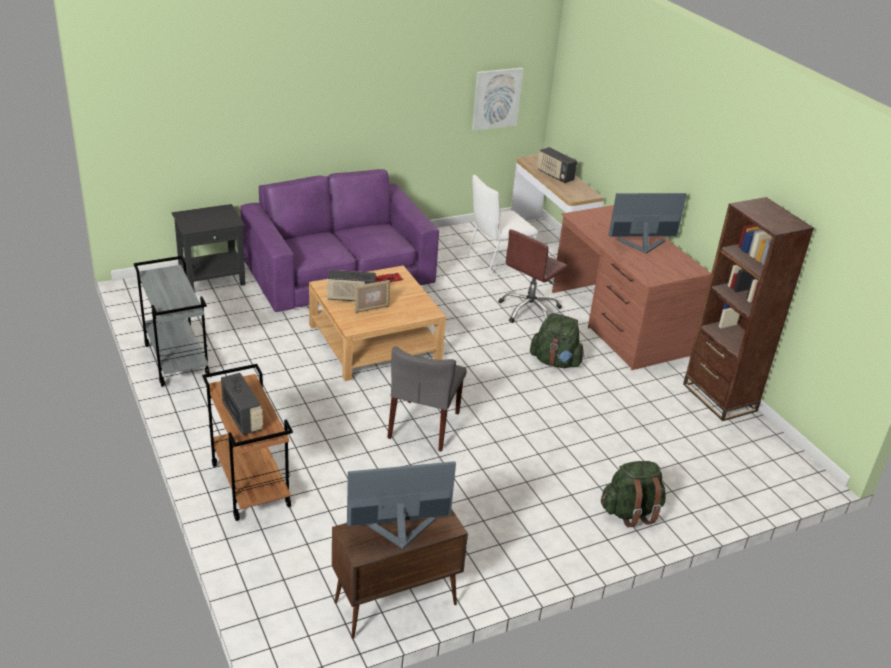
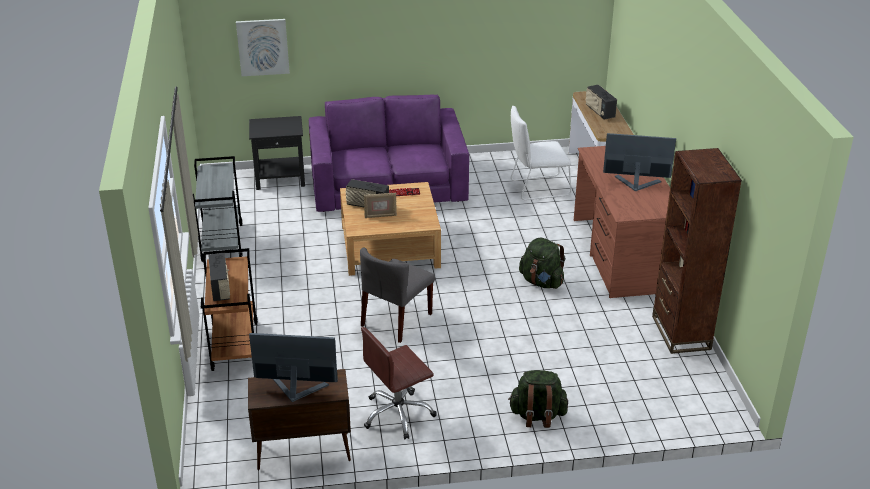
camera: 20 degrees right, 0 degrees up
picture [472,68,523,131] -> picture moved to [236,19,290,76]
brown office chair [499,229,568,323] -> brown office chair moved to [361,327,437,439]

